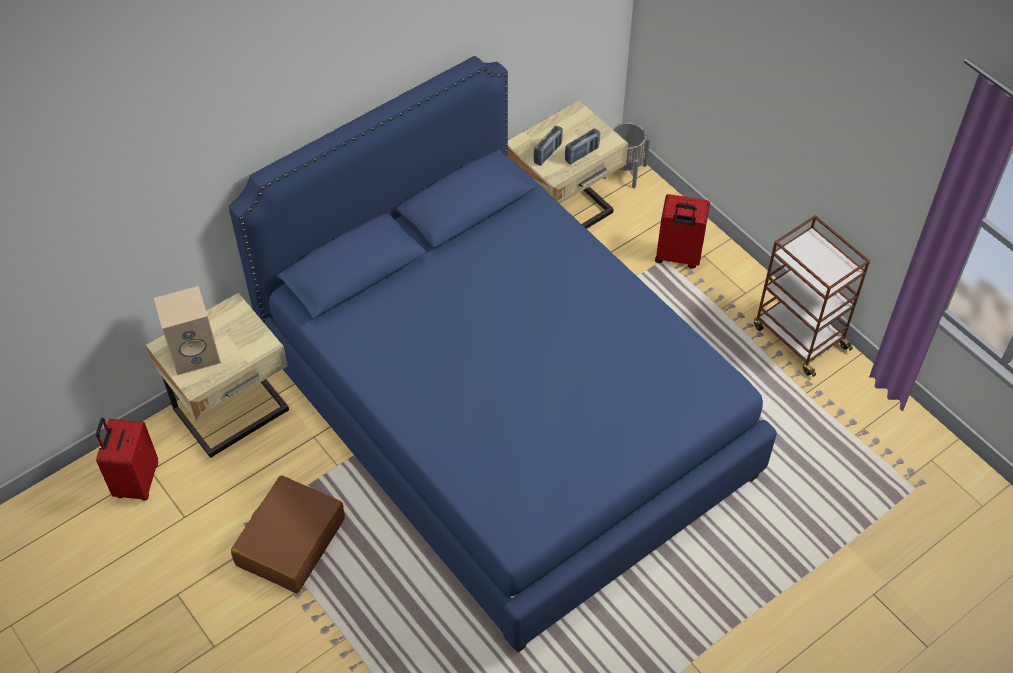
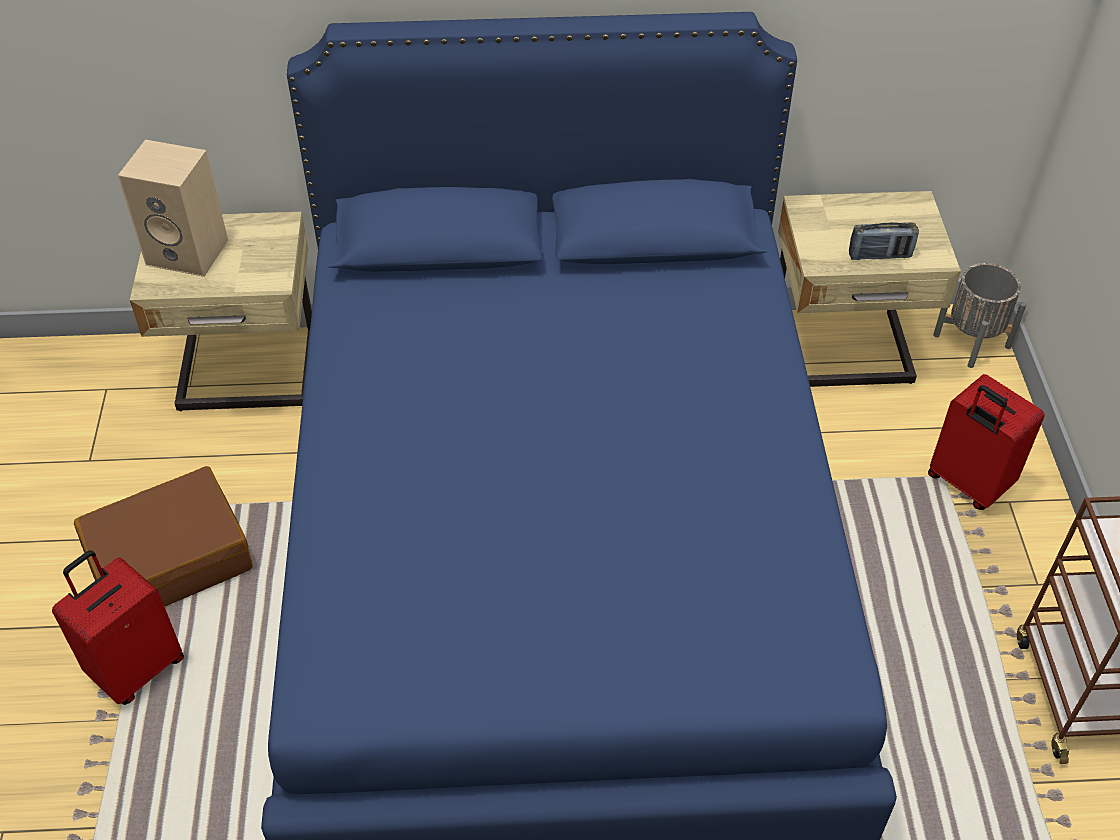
camera: 35 degrees right, 5 degrees down
red suitcase [96,418,158,501] -> red suitcase moved to [52,550,184,705]
radio [534,126,563,166] -> none

